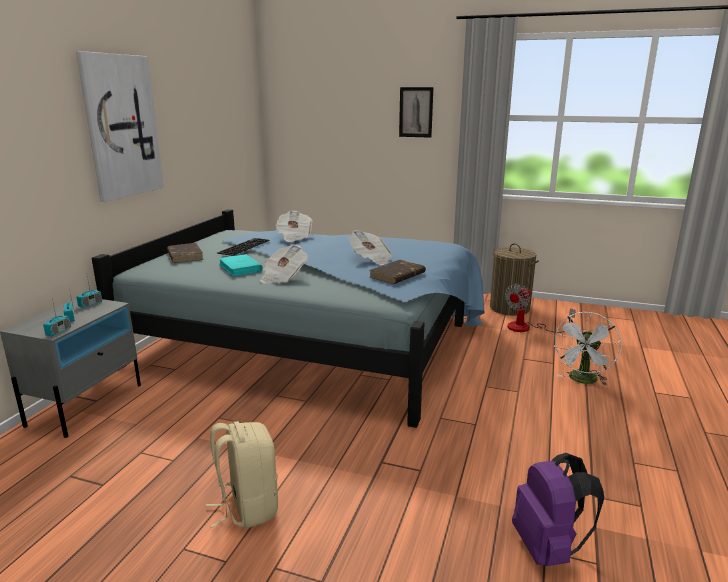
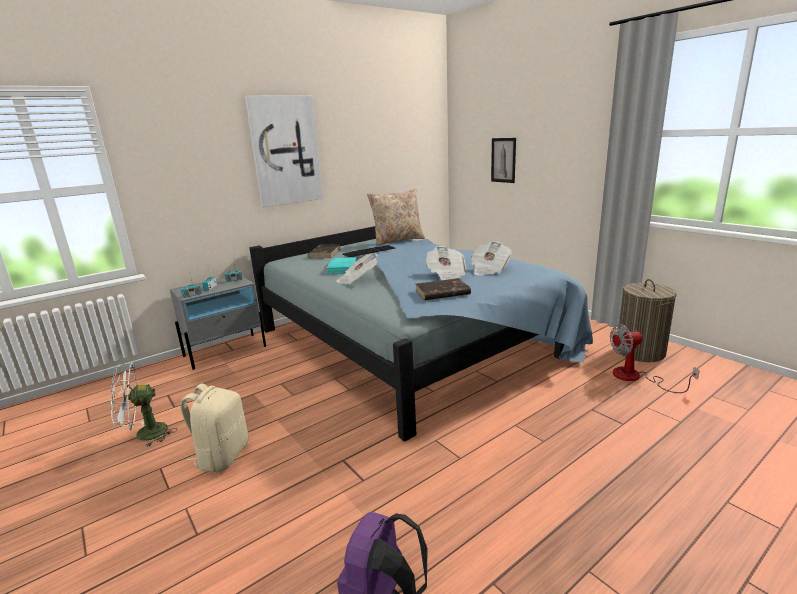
camera: 35 degrees right, 0 degrees up
newspaper [275,211,313,242] -> newspaper moved to [471,241,512,275]
picture [399,87,433,138] -> picture moved to [491,138,516,183]
white fan [553,312,621,385] -> white fan moved to [110,363,177,447]
none -> beige pillow [367,189,425,246]

